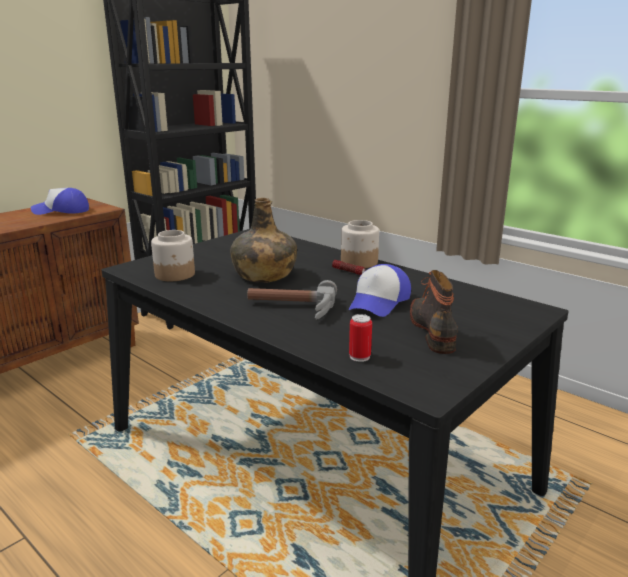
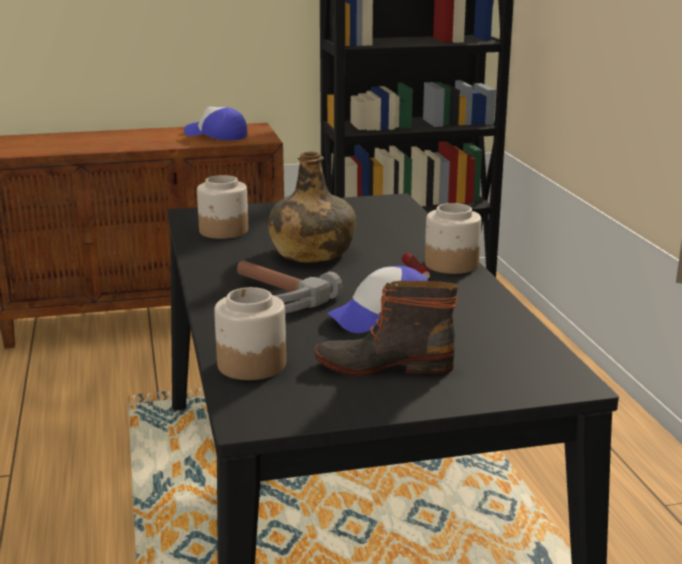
camera: 35 degrees right, 0 degrees up
can [349,314,372,362] -> jar [214,287,286,380]
boot [410,270,458,354] -> boot turned 120 degrees counterclockwise [315,281,458,376]

